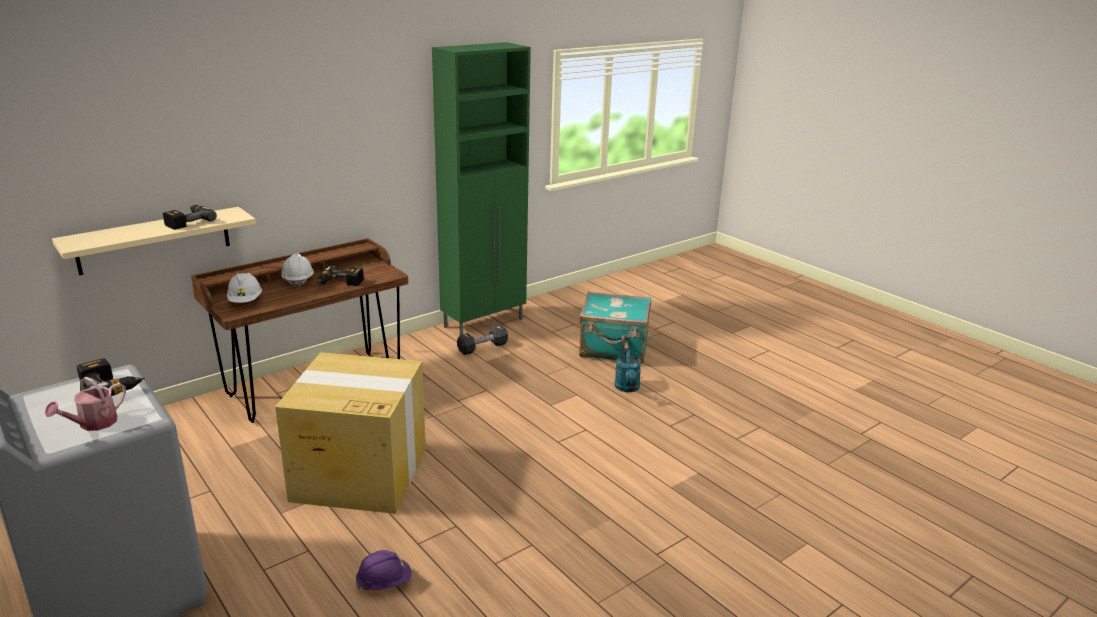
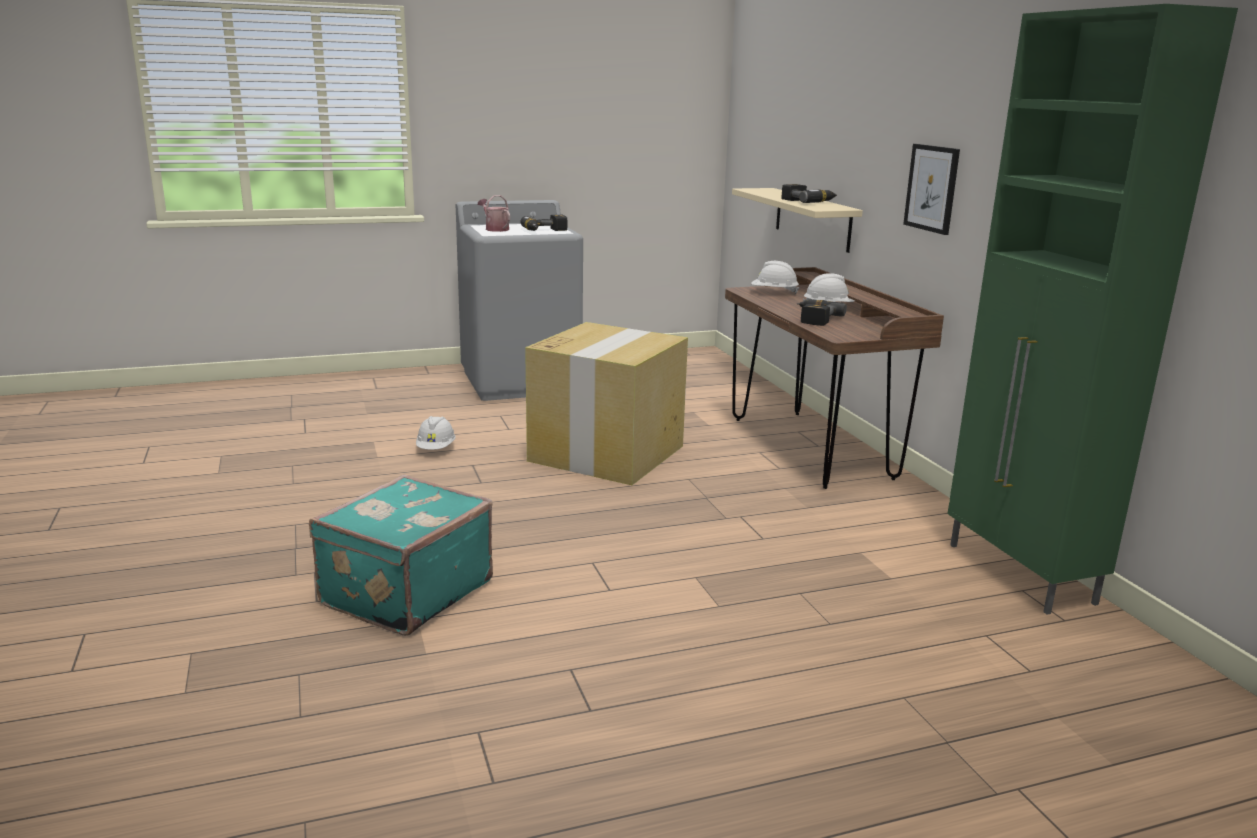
camera: 110 degrees right, 5 degrees down
purple hard hat [356,550,412,590] -> white hard hat [416,416,456,450]
black dumbbell [457,325,508,355] -> none
turquoise suitcase [579,291,651,363] -> turquoise suitcase moved to [309,474,493,636]
turquoise watering can [615,348,641,392] -> none
none -> picture [903,144,960,235]

